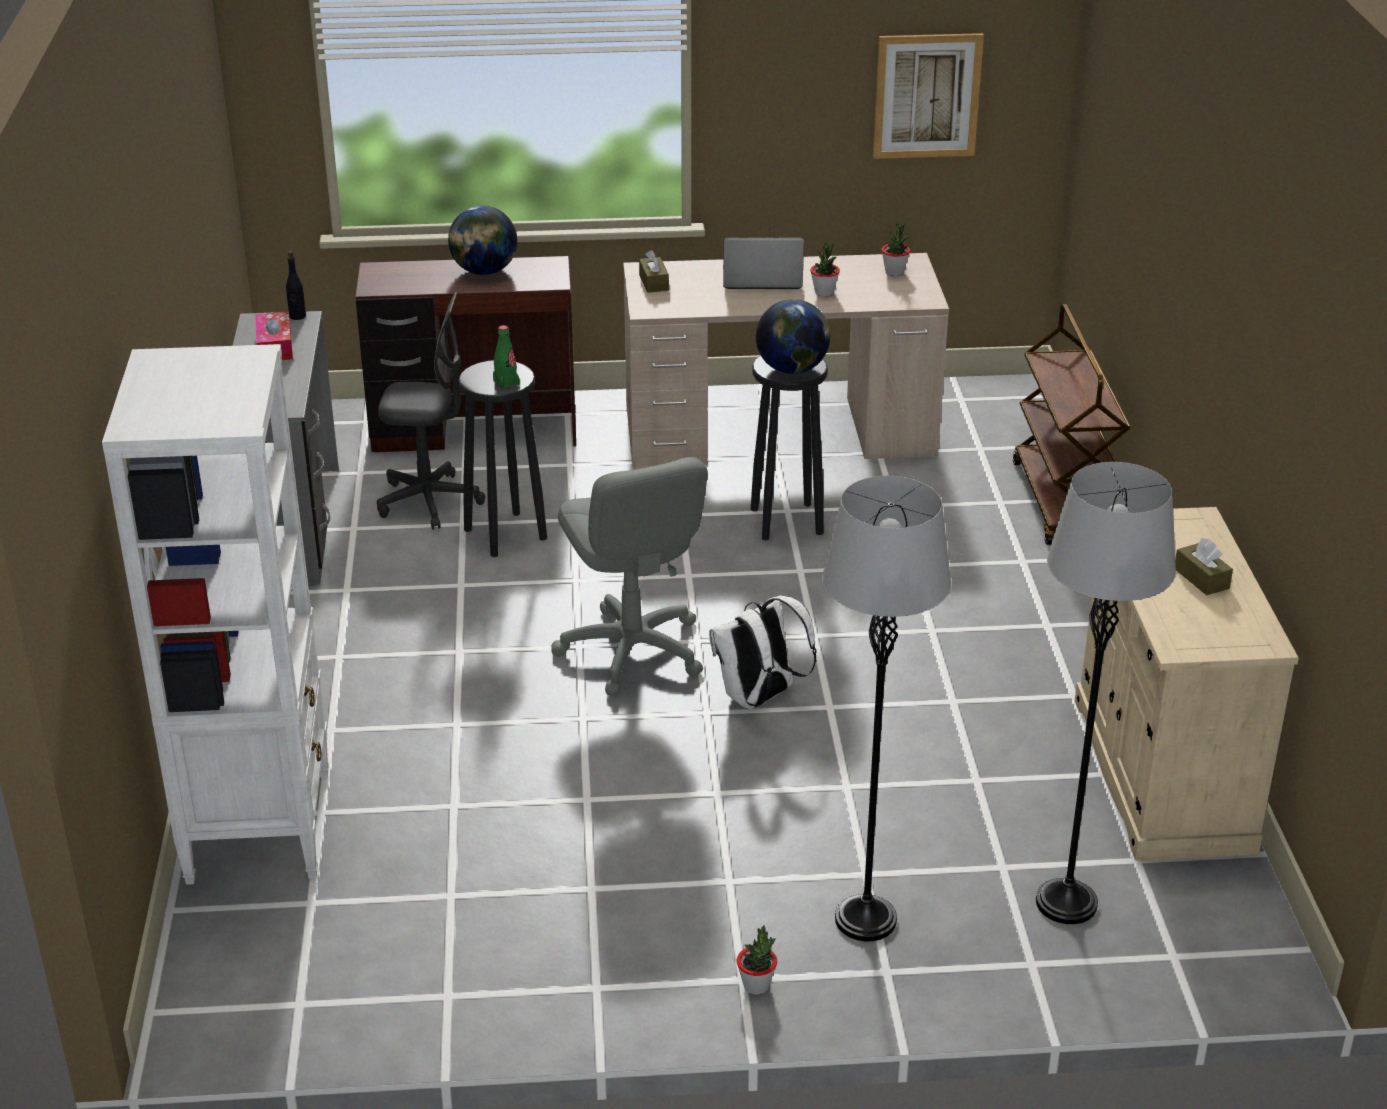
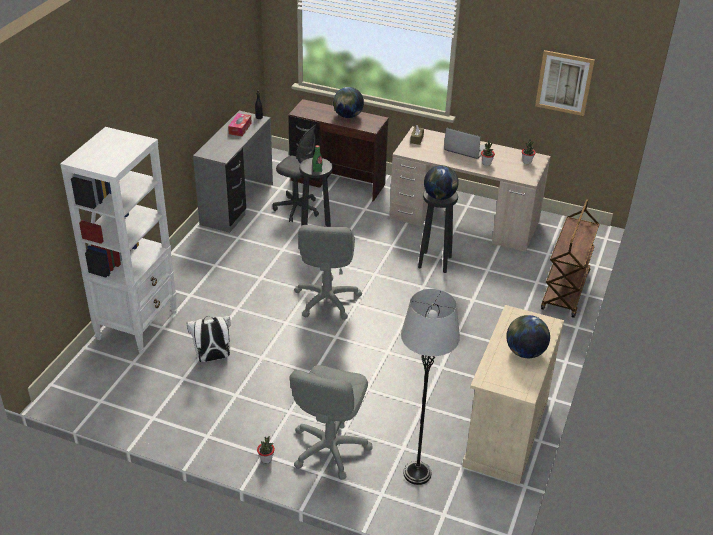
camera: 25 degrees right, 5 degrees up
white backpack [709,595,817,709] -> white backpack moved to [186,316,231,362]
grey floor lamp [822,476,951,941] -> grey office chair [289,365,373,480]
brown tissue box [1175,538,1233,595] -> globe [506,315,550,358]

